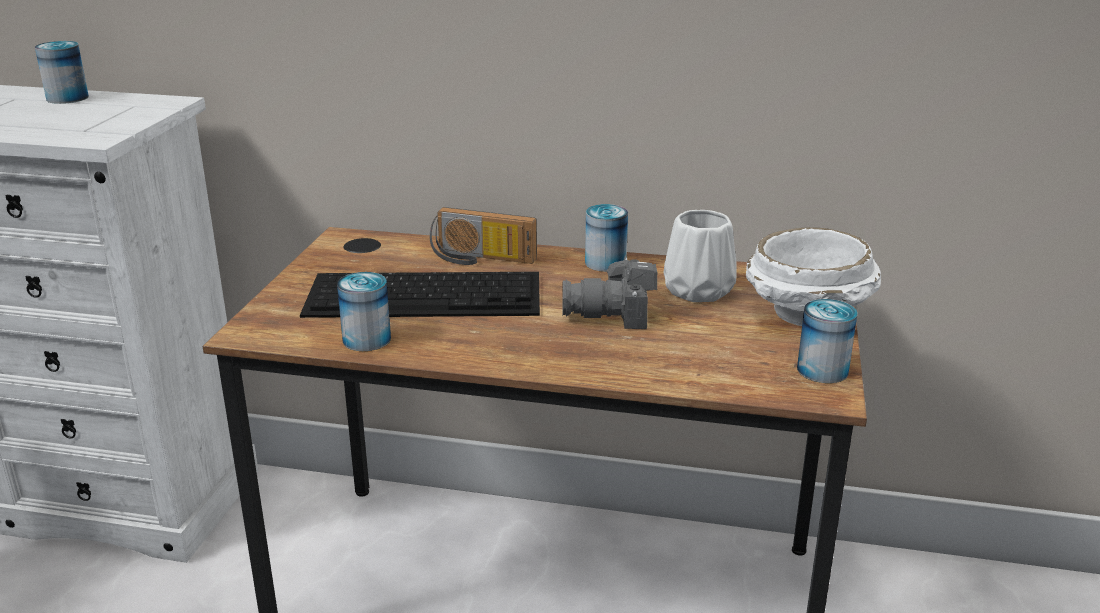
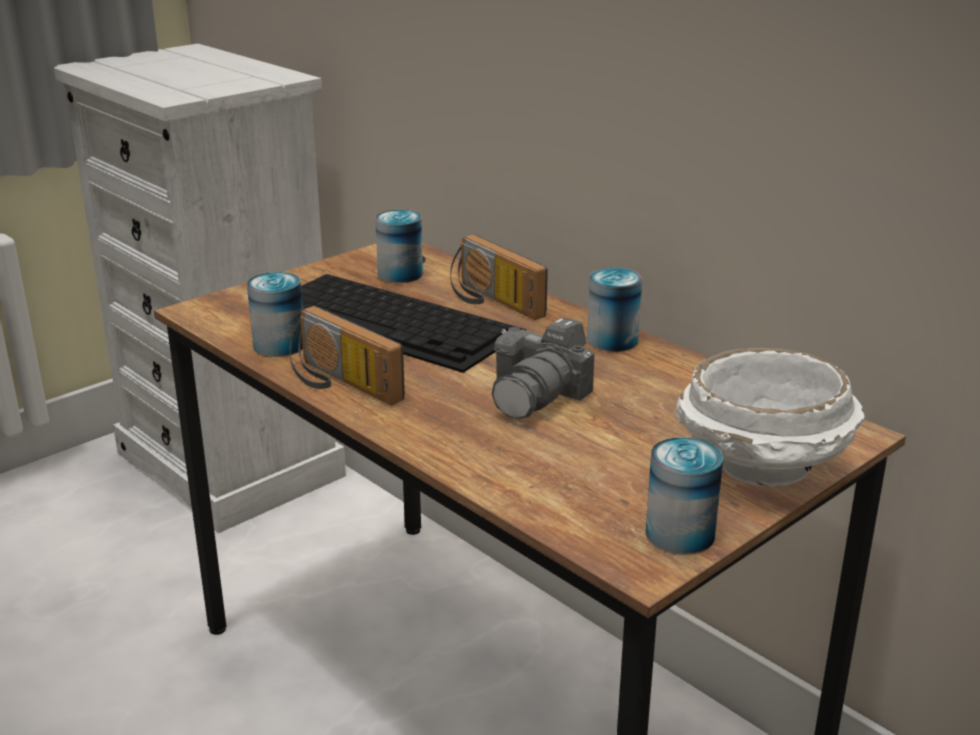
camera: 35 degrees right, 0 degrees up
can [35,41,89,104] -> can moved to [375,210,423,283]
camera [562,258,657,329] -> camera turned 90 degrees counterclockwise [492,317,594,419]
white vase [664,210,737,302] -> none
none -> radio [289,306,405,405]

